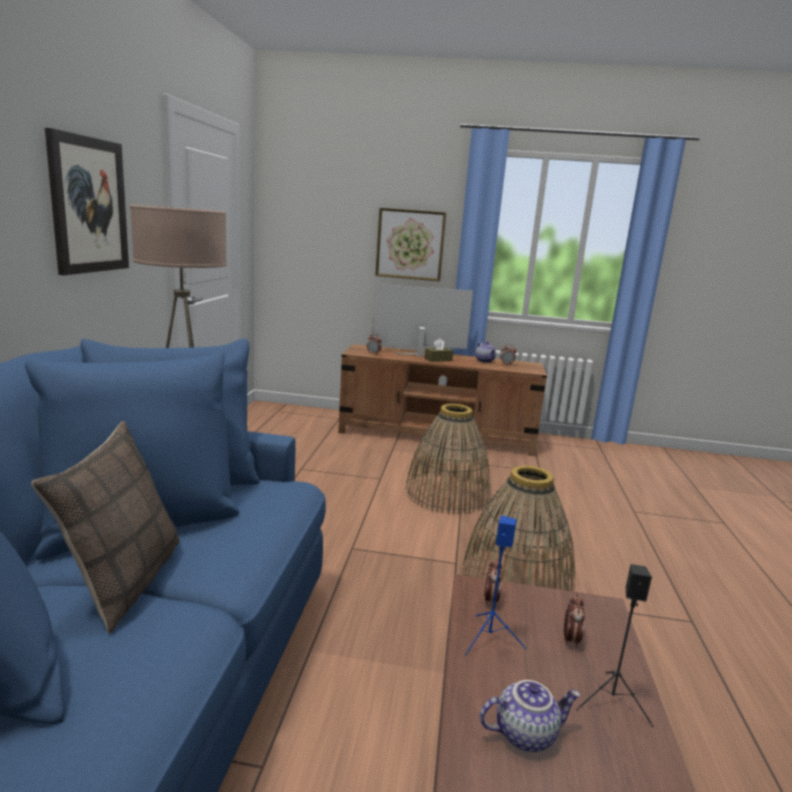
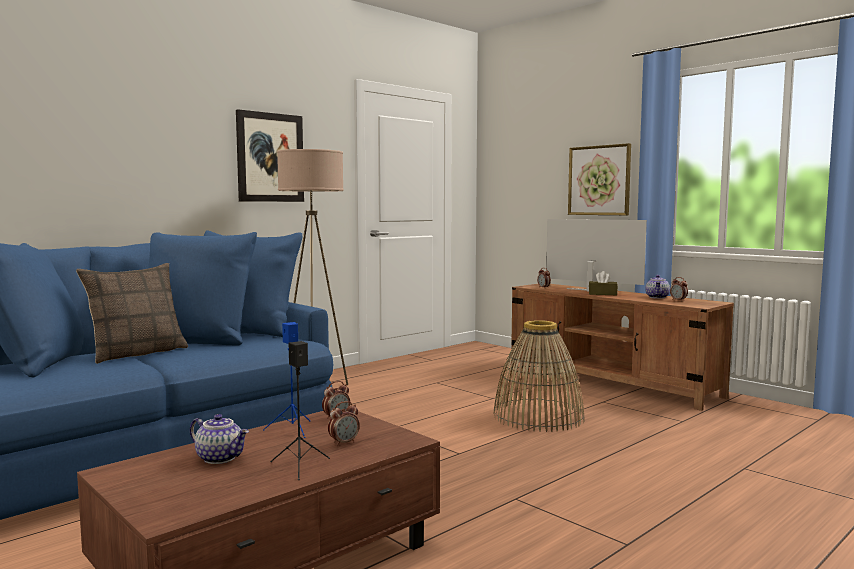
camera: 40 degrees right, 10 degrees down
basket [461,465,575,591] -> none

